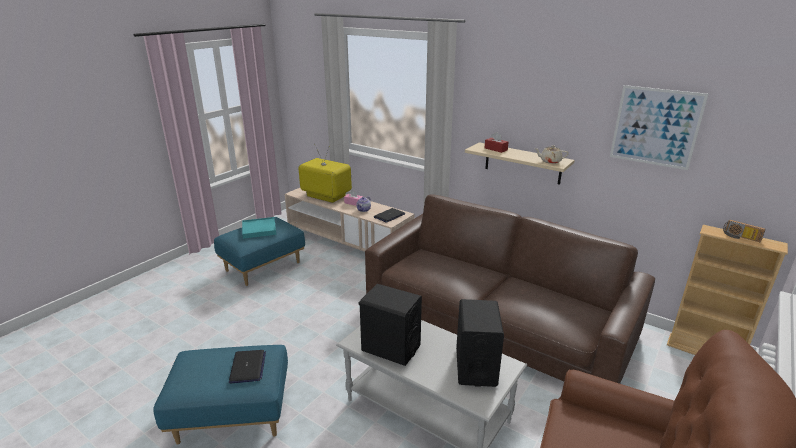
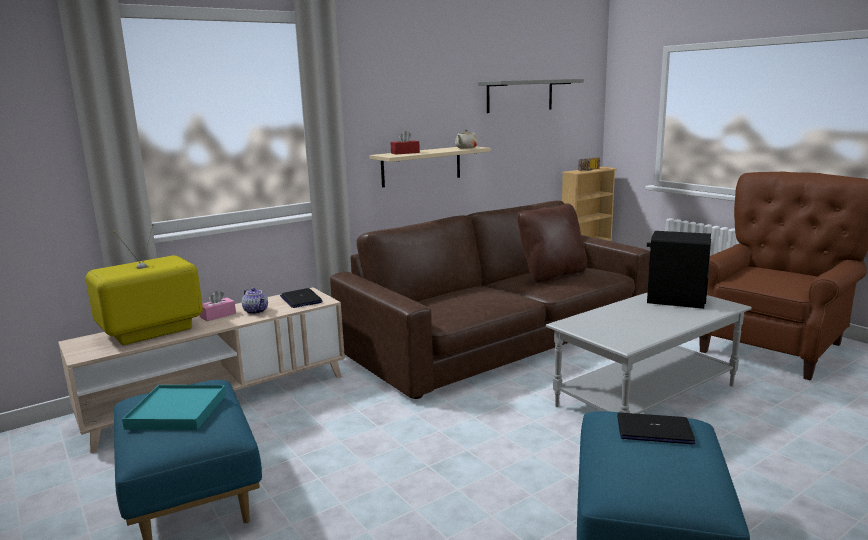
camera: 70 degrees left, 10 degrees down
black speaker [359,284,422,366] -> none
picture [610,85,708,170] -> grey shelf [478,79,584,113]
none -> brown pillow [517,203,587,284]

